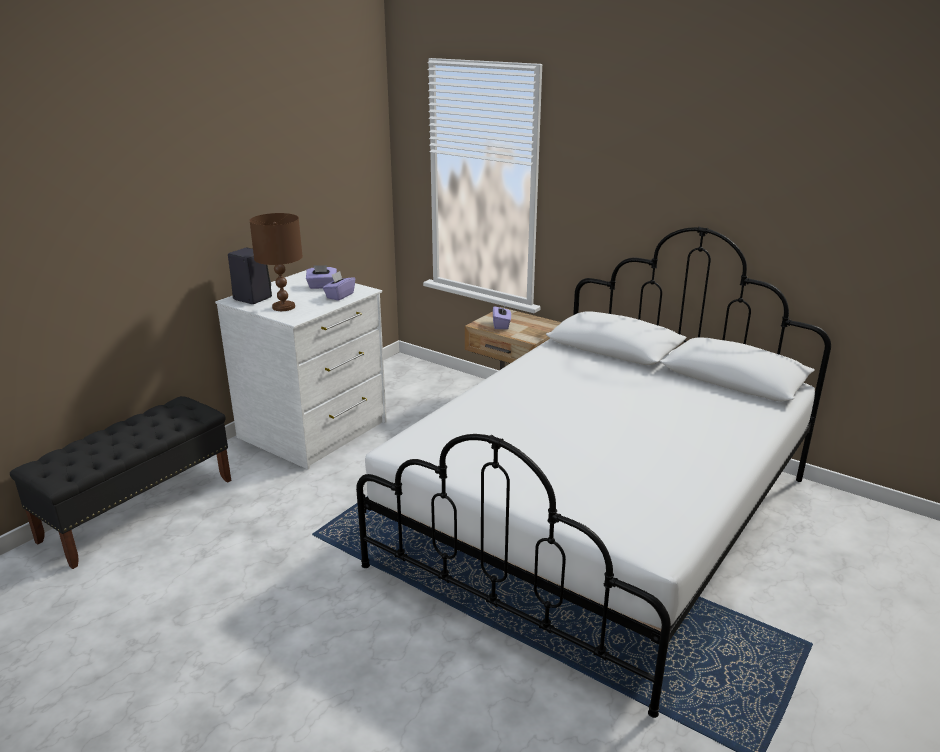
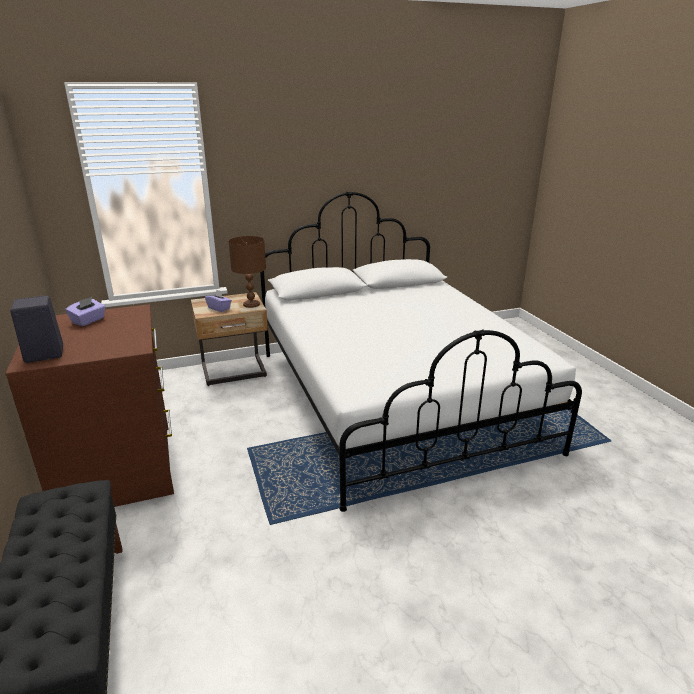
camera: 55 degrees left, 0 degrees up
white dresser [215,270,387,469] -> brown dresser [5,304,174,507]
brown table lamp [249,213,303,311] -> brown table lamp moved to [229,236,266,308]
purple tissue box [323,271,355,301] -> none

